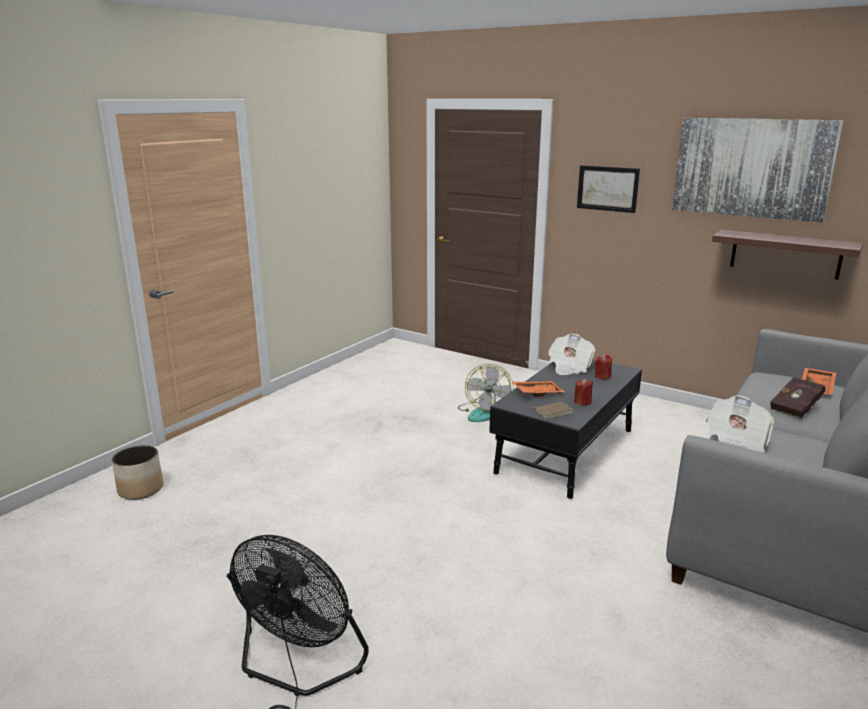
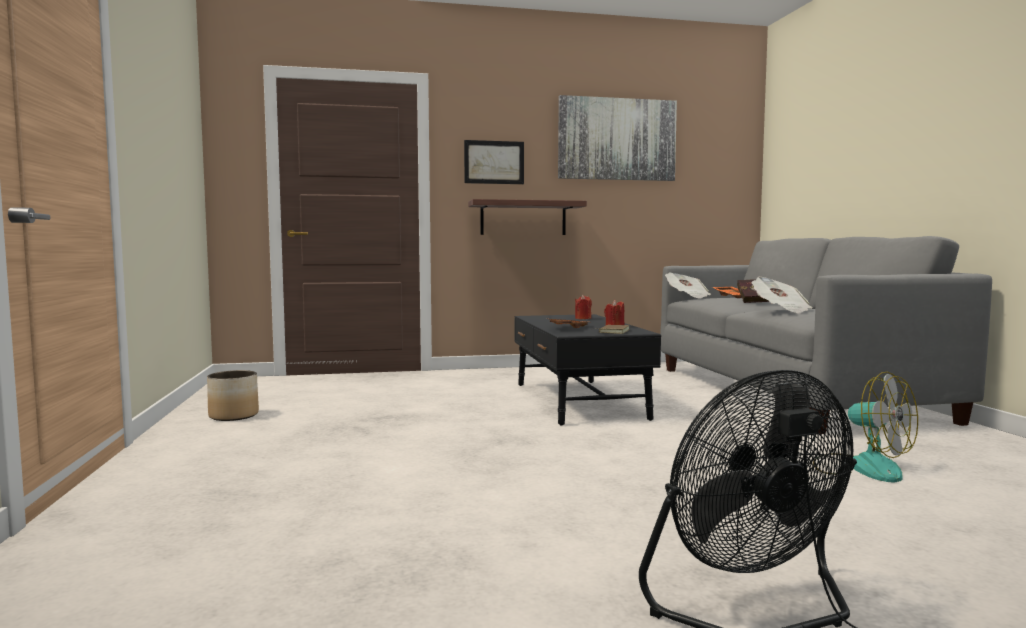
camera: 45 degrees left, 15 degrees down
planter [112,445,163,500] -> planter moved to [207,370,259,421]
fan [458,364,514,422] -> fan moved to [813,372,918,482]
newspaper [548,334,596,375] -> newspaper moved to [665,272,711,299]
shelf [712,230,863,280] -> shelf moved to [468,199,587,235]

